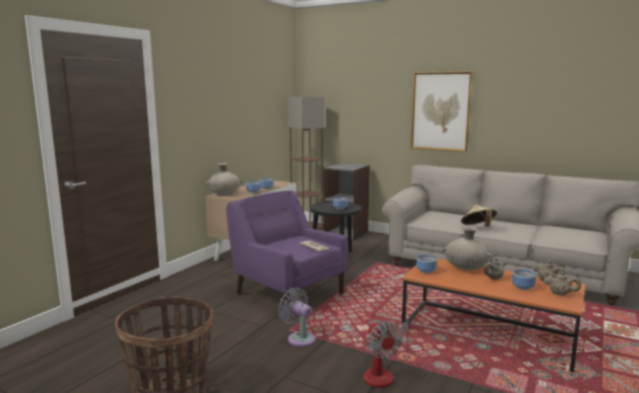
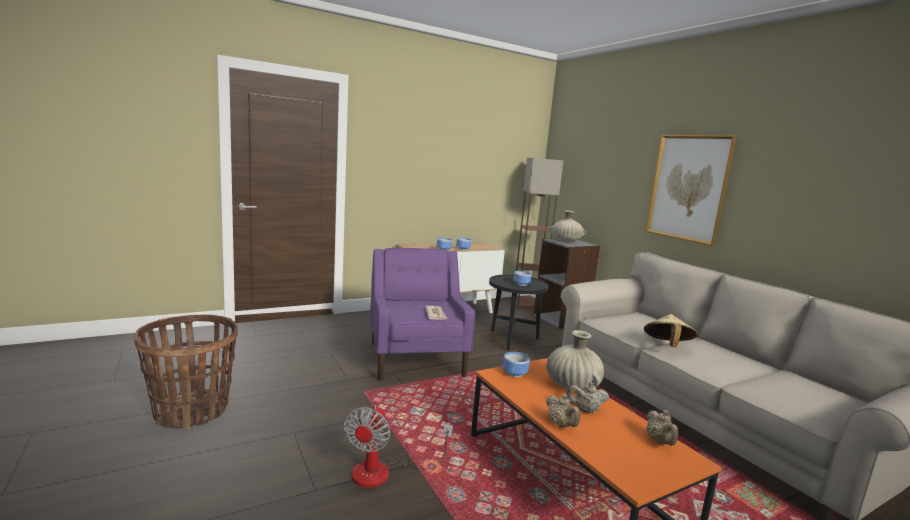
camera: 30 degrees right, 0 degrees up
beige vase [206,163,242,195] -> beige vase moved to [549,210,586,242]
grey fan [278,288,316,347] -> none
bowl [512,269,536,290] -> none
beige teapot [544,272,581,295] -> beige teapot moved to [546,394,580,427]

